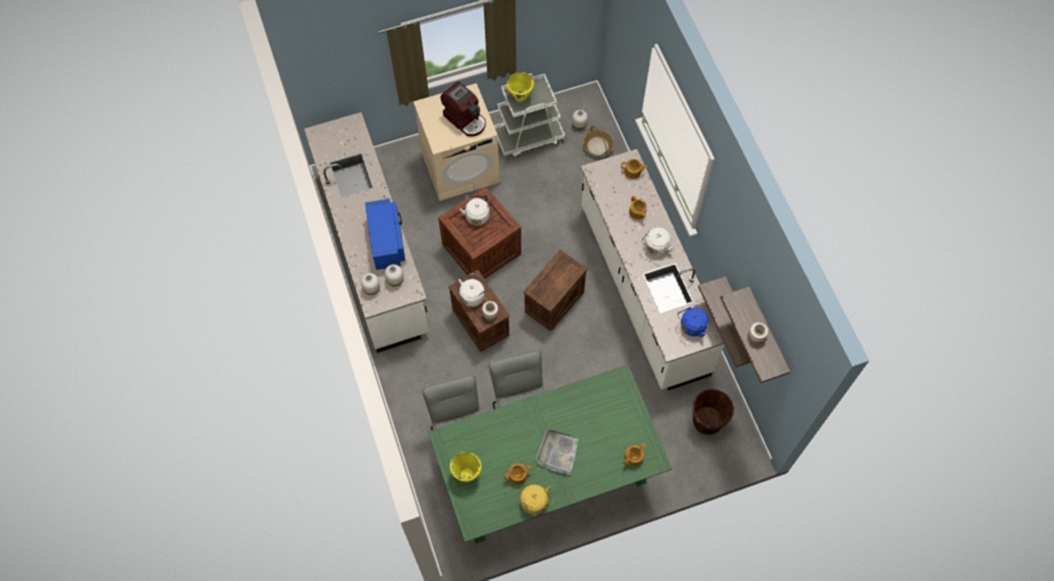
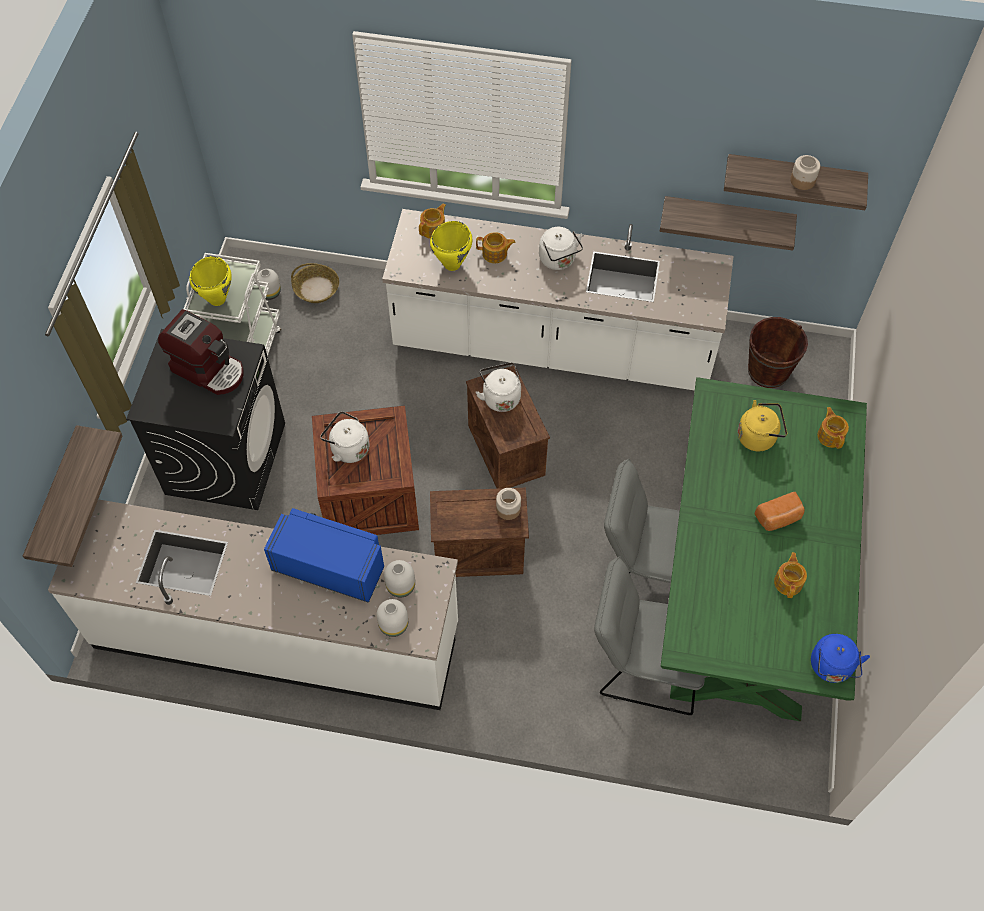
camera: 60 degrees left, 5 degrees down
beige washing machine [413,83,500,201] -> black washing machine [126,329,285,510]
coffee machine [440,81,486,137] -> coffee machine turned 45 degrees clockwise [158,309,244,395]
yellow cooking pot [450,452,482,482] -> yellow cooking pot moved to [430,221,472,271]
white kettle [459,273,489,307] -> white kettle moved to [476,362,521,412]
yellow kettle [520,484,553,516] -> yellow kettle moved to [738,400,787,452]
grey tray [535,428,578,475] -> bread [755,492,805,531]
blue kettle [678,307,708,337] -> blue kettle moved to [811,634,870,683]
none -> shelf [23,425,122,567]

